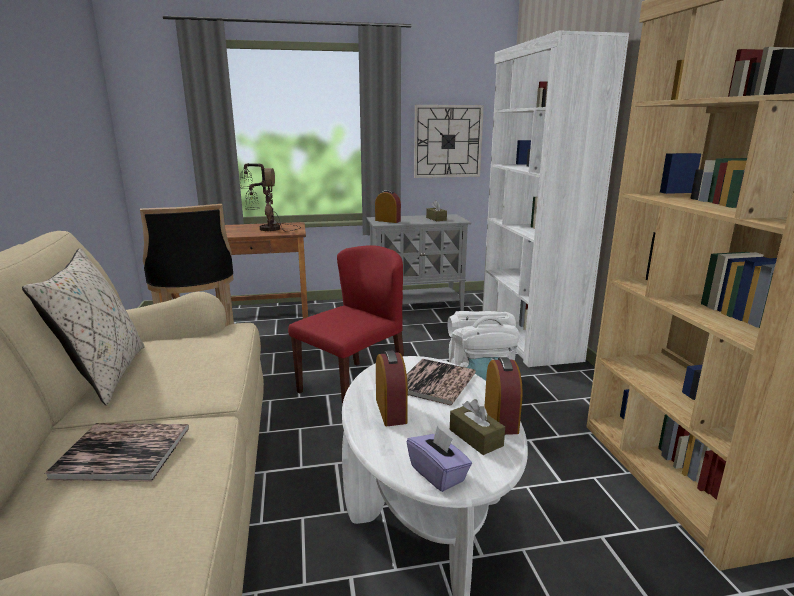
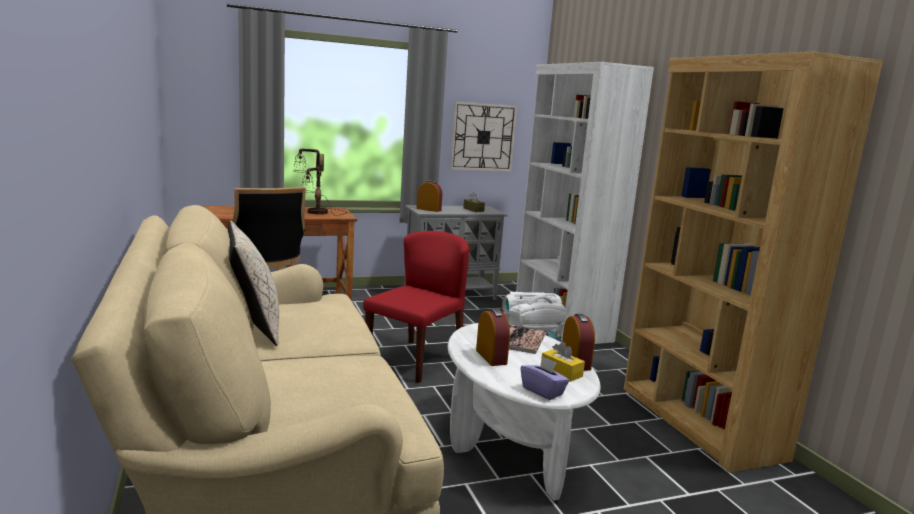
camera: 10 degrees left, 5 degrees down
book [44,423,189,481] -> none
brown tissue box [450,399,505,455] -> yellow tissue box [541,342,585,382]

